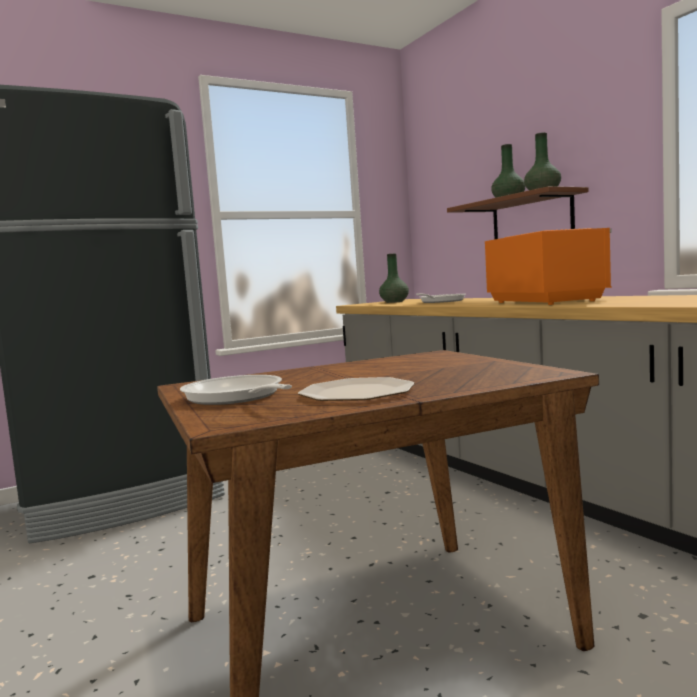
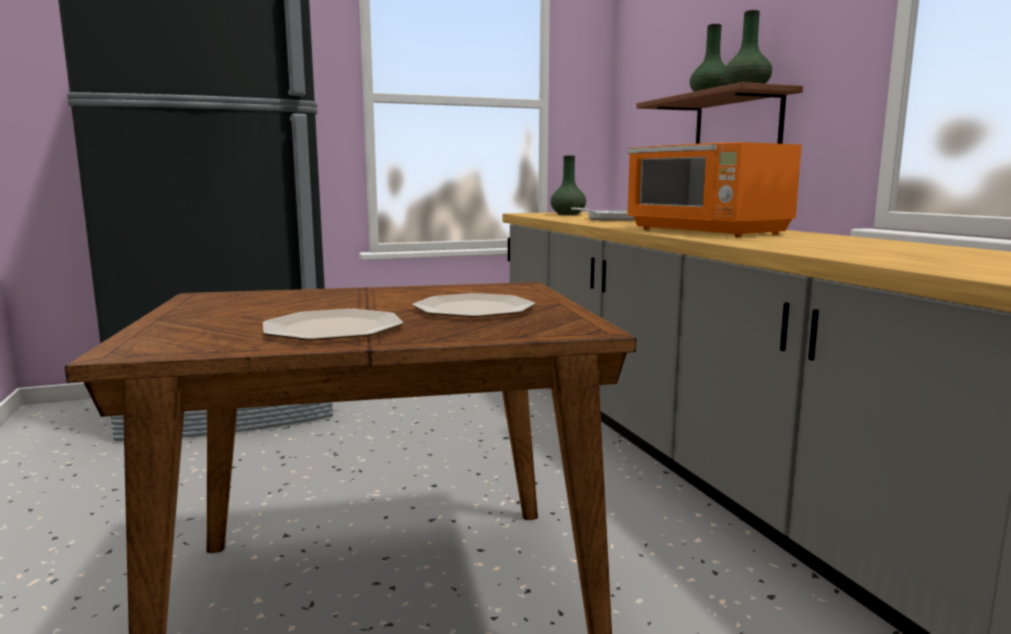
camera: 10 degrees right, 5 degrees up
frying pan [180,375,292,405] -> none
orange microwave [485,228,612,305] -> orange microwave turned 150 degrees clockwise [627,142,802,237]
none -> plate [413,293,535,317]

